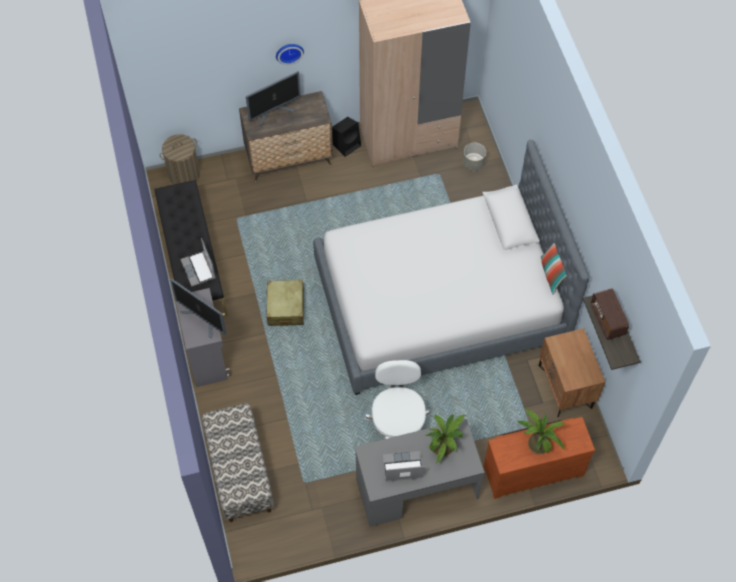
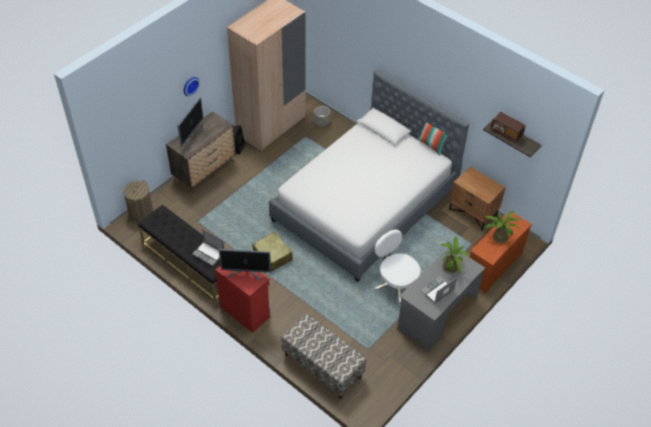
camera: 35 degrees left, 10 degrees down
grey cabinet [175,288,231,387] -> red cabinet [215,265,270,333]

